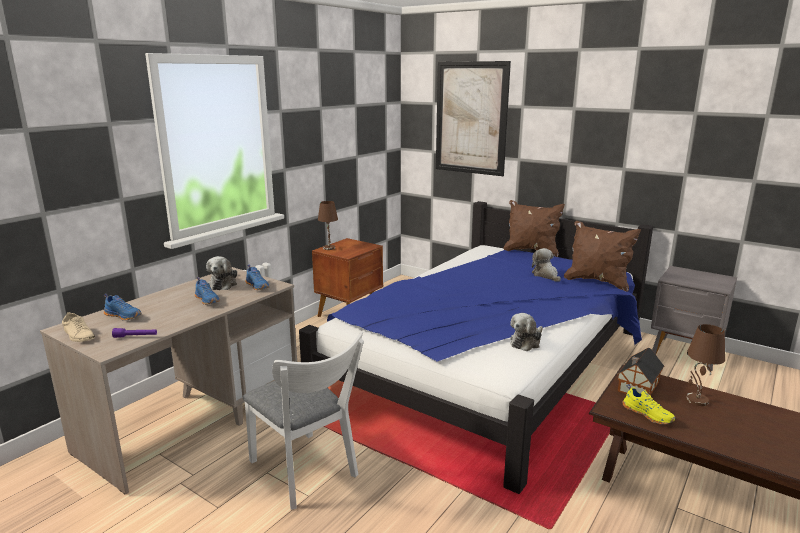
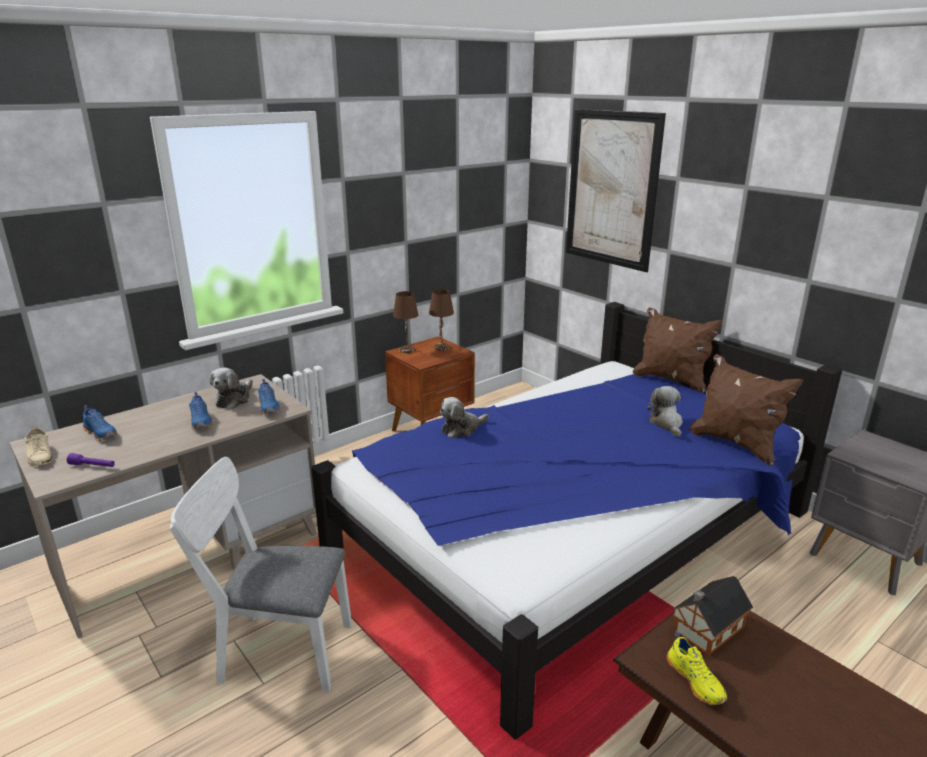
camera: 15 degrees right, 5 degrees up
white chair [243,331,364,510] -> white chair turned 120 degrees clockwise [170,457,352,692]
plush toy [510,313,543,351] -> plush toy moved to [440,397,489,438]
brown table lamp [686,324,725,406] -> brown table lamp moved to [429,289,454,351]

